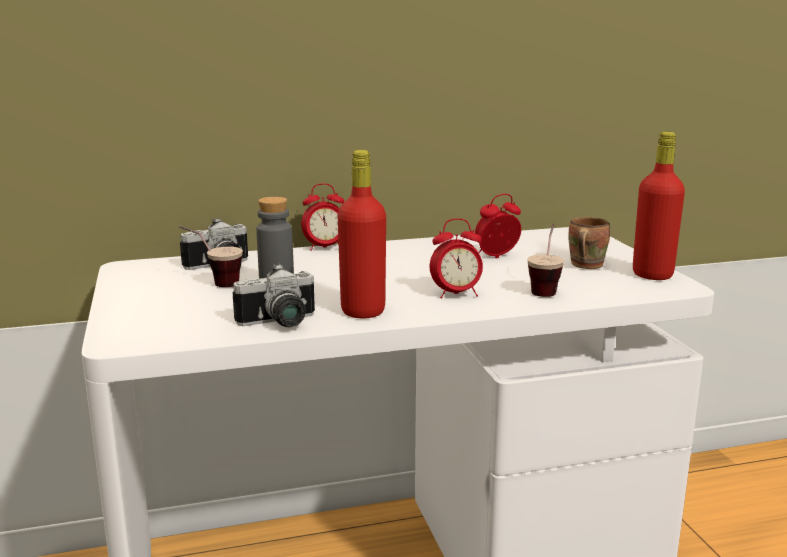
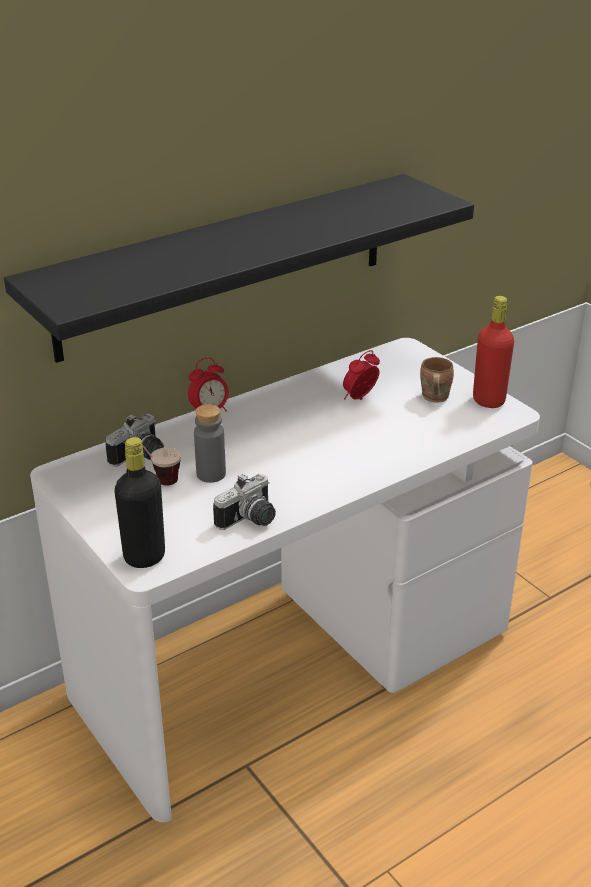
camera: 20 degrees left, 15 degrees up
red bottle [337,150,386,318] -> none
alarm clock [430,218,483,298] -> none
cup [527,223,564,297] -> none
none -> black shelf [4,174,474,363]
none -> black bottle [114,437,165,568]

